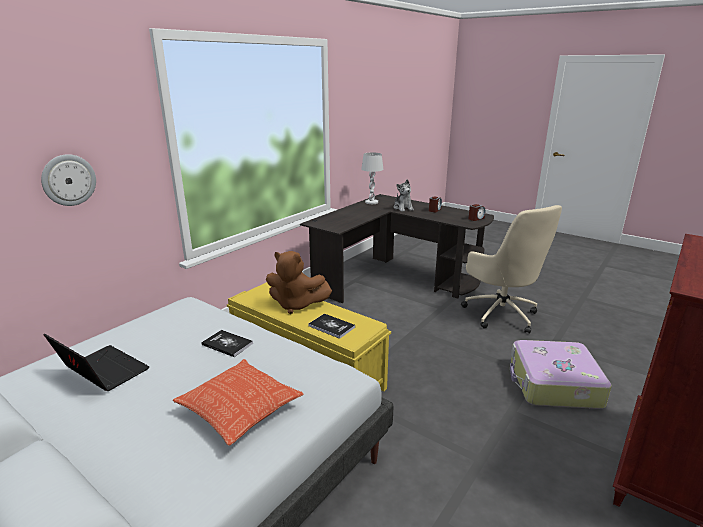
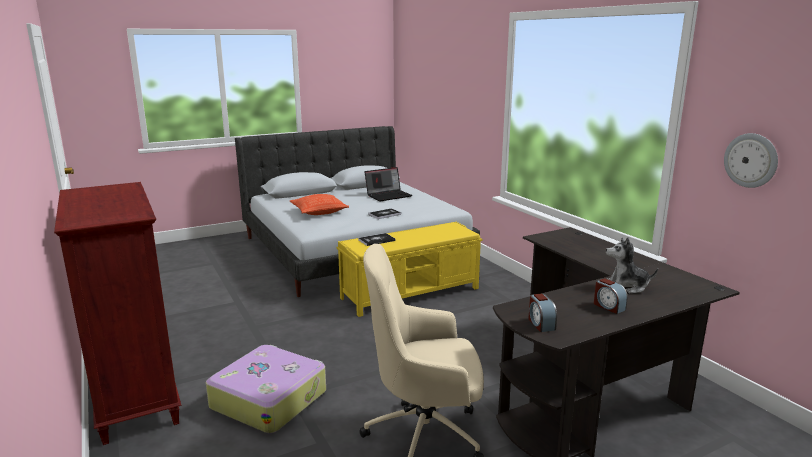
camera: 115 degrees right, 5 degrees down
wall clock [41,154,96,206] -> wall clock moved to [724,133,778,188]
brown plush toy [266,251,332,314] -> none
white table lamp [361,152,384,204] -> none

